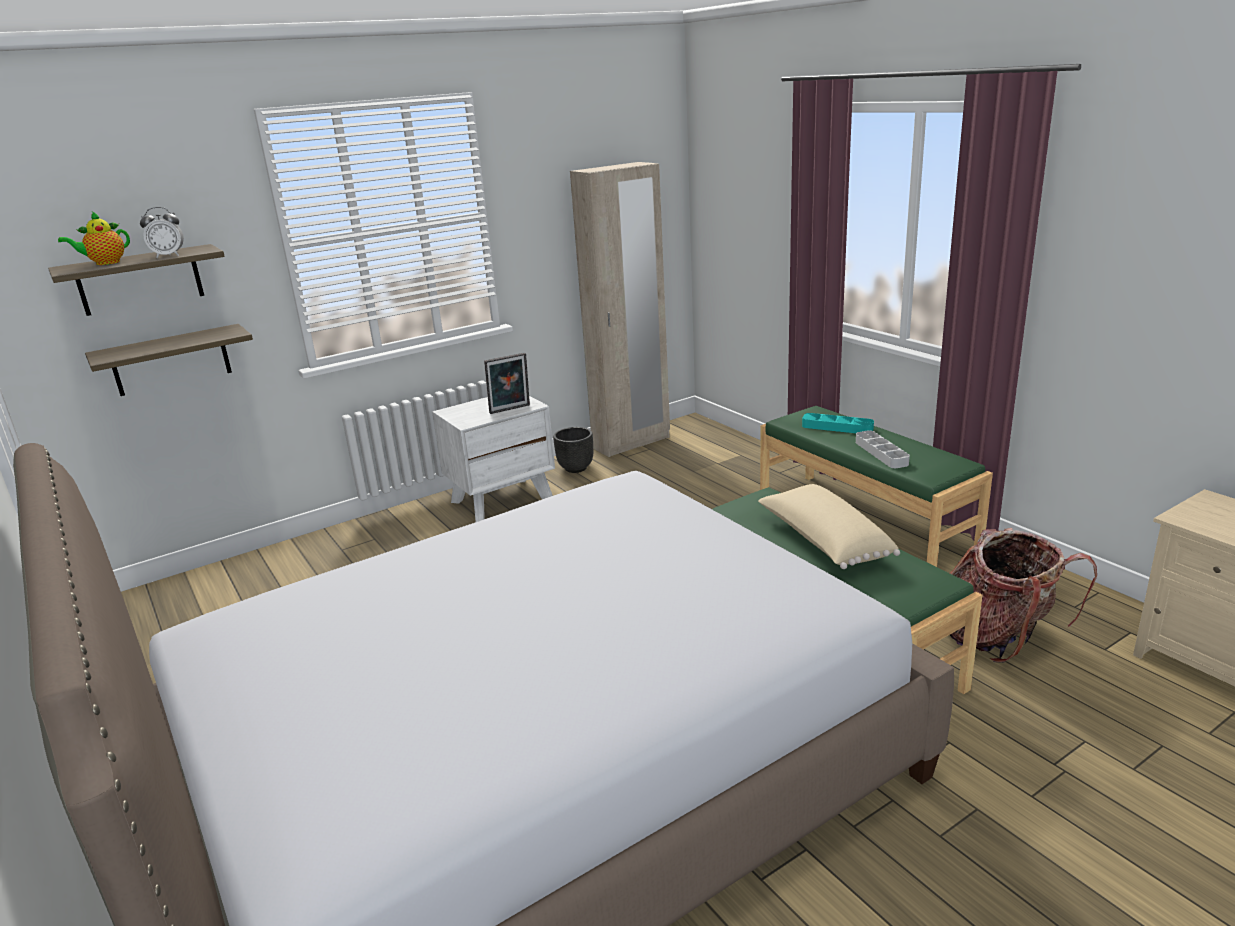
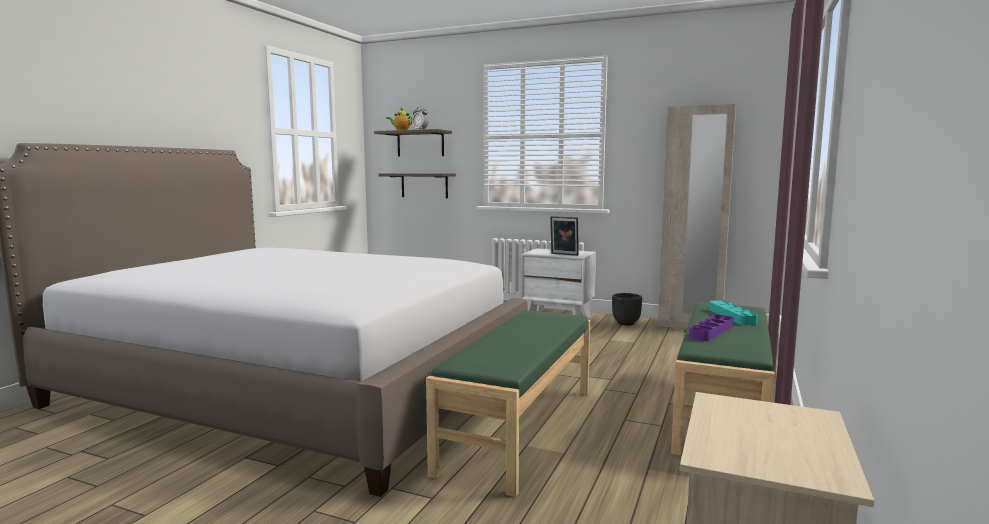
camera: 55 degrees right, 15 degrees down
beige pillow [758,484,900,569] -> none
grey tray [856,430,910,468] -> purple tray [689,315,733,341]
backpack [950,528,1097,663] -> none

